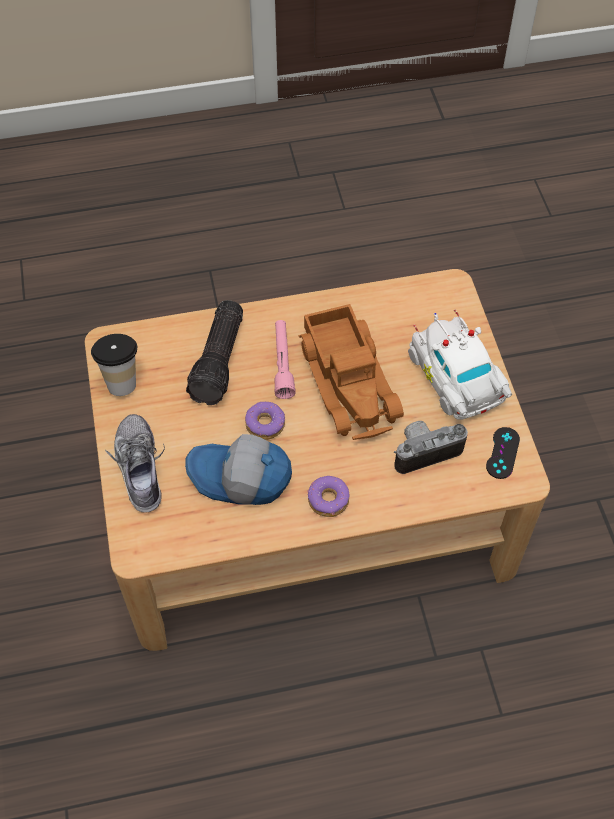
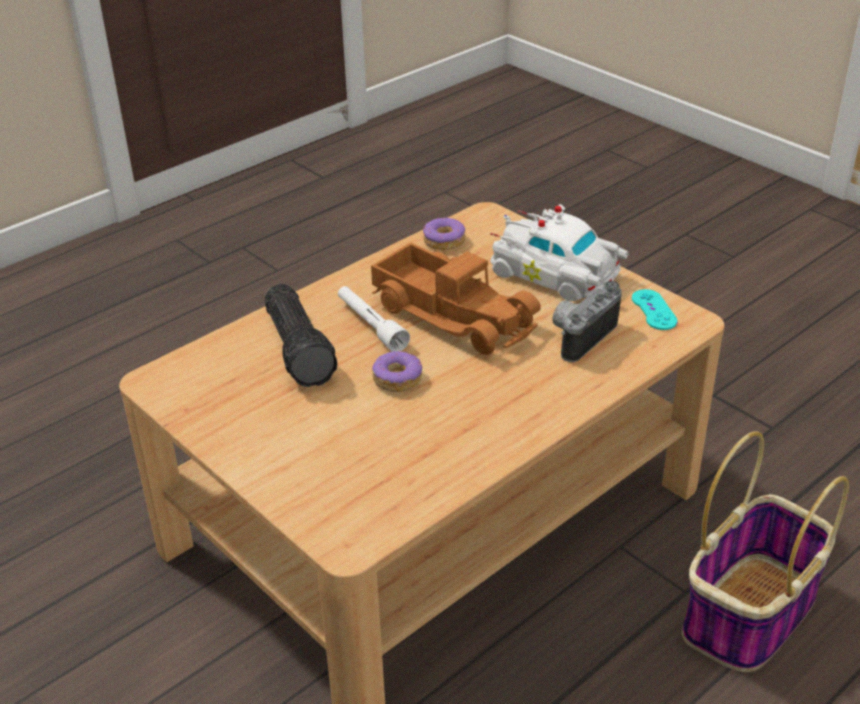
camera: 30 degrees left, 20 degrees down
cup [91,334,137,396] -> none
shoe [105,414,165,513] -> none
cap [185,434,292,505] -> none
pink flashlight [274,320,296,399] -> white flashlight [338,286,410,351]
donut [308,476,349,517] -> donut moved to [423,218,465,250]
black game controller [486,427,520,479] -> turquoise game controller [632,289,678,330]
none -> basket [682,431,849,672]

